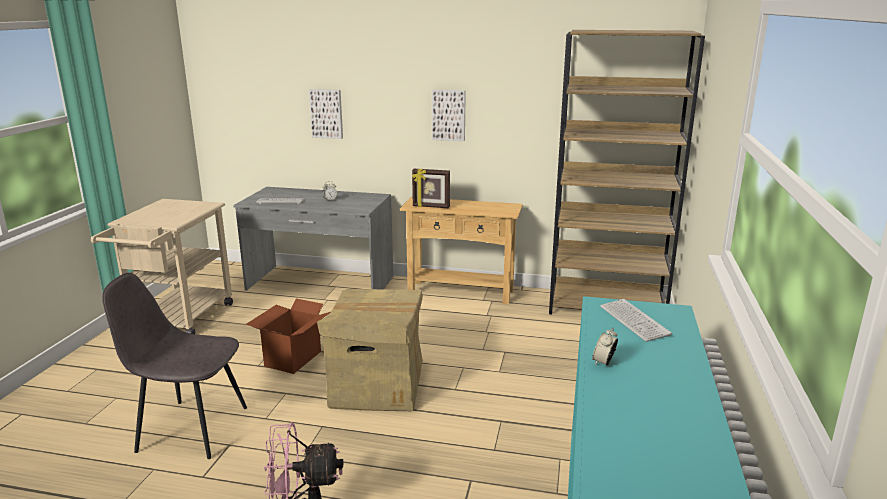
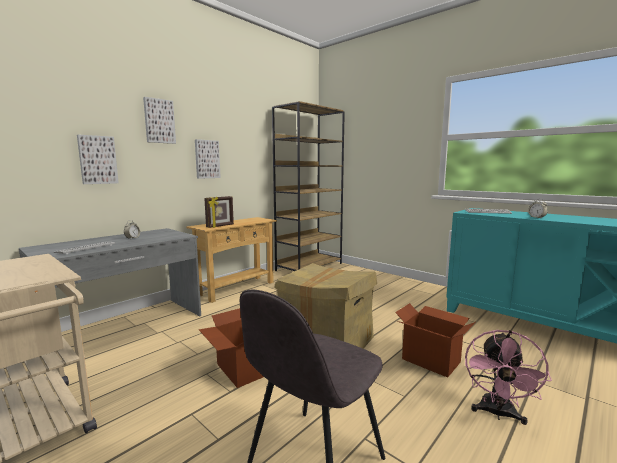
camera: 60 degrees left, 10 degrees down
none -> picture [143,97,176,144]
none -> cardboard box [395,303,476,378]

